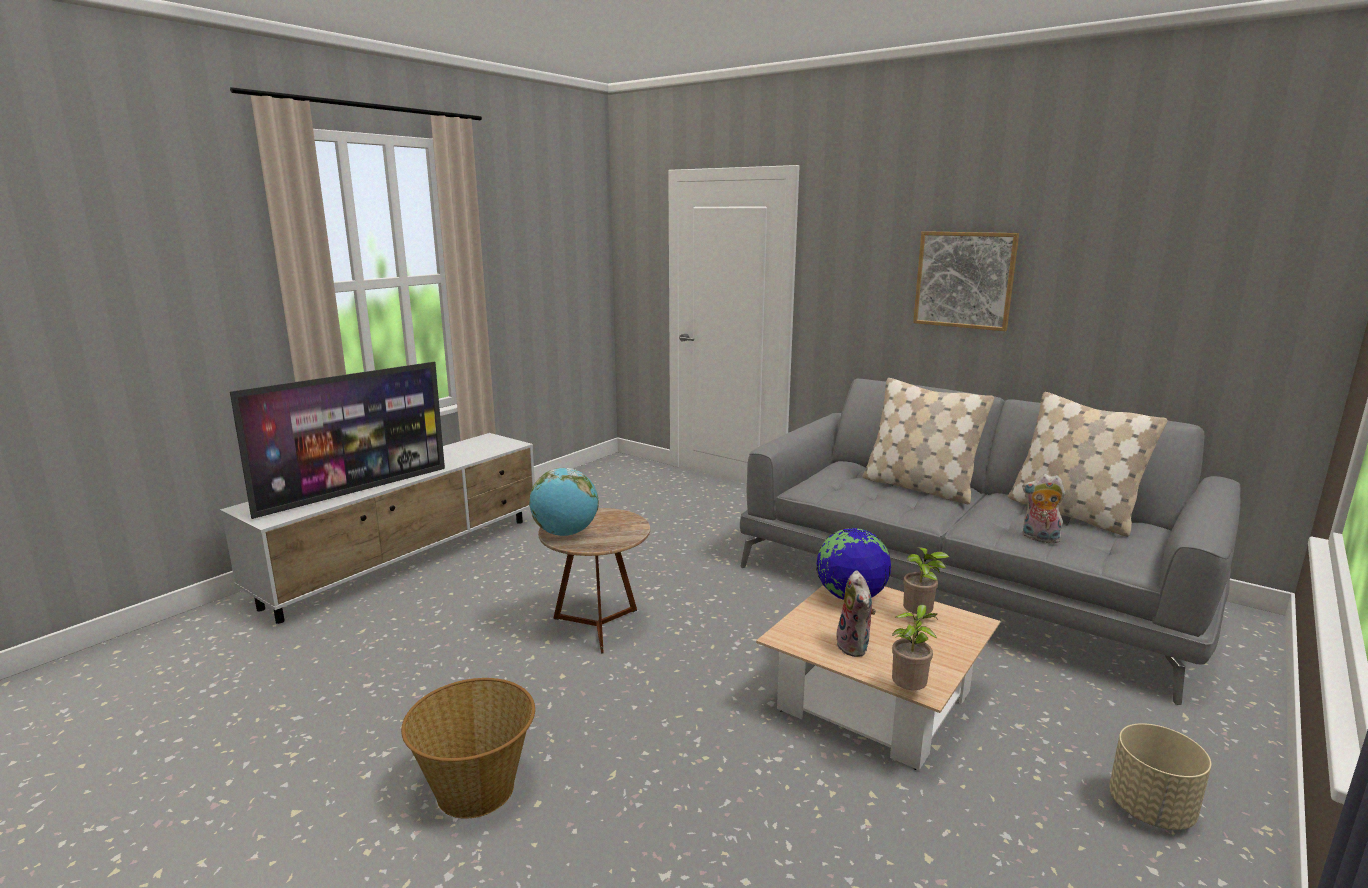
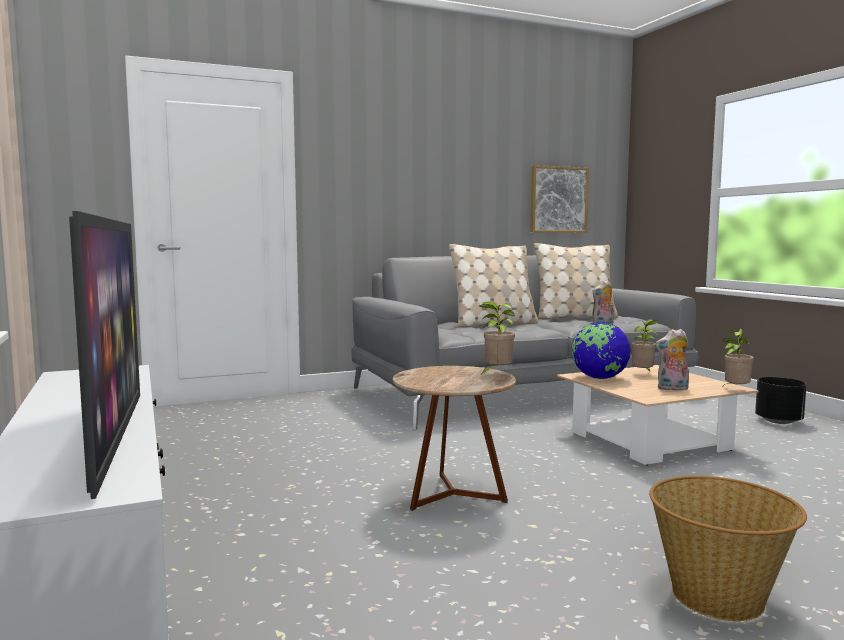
camera: 60 degrees left, 10 degrees down
globe [529,468,599,536] -> none
plush toy [837,570,876,657] -> plush toy turned 150 degrees clockwise [655,329,689,390]
picture [913,231,1019,331] -> picture moved to [530,165,589,233]
beige planter [1109,723,1211,830] -> black planter [755,377,807,424]
none -> potted plant [479,302,515,374]

